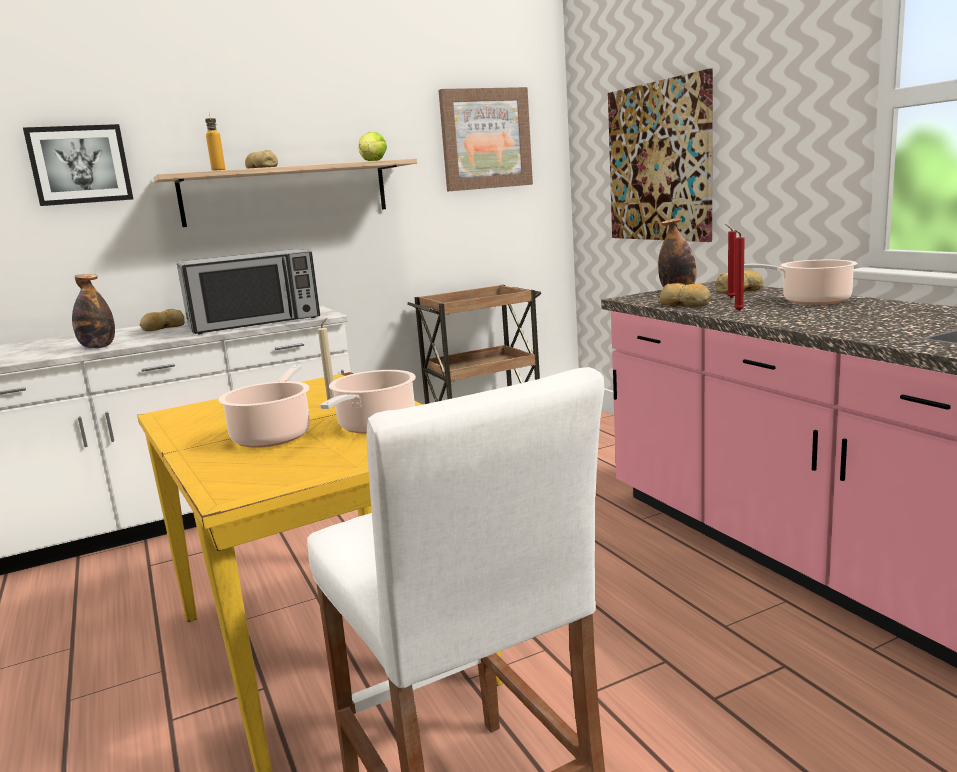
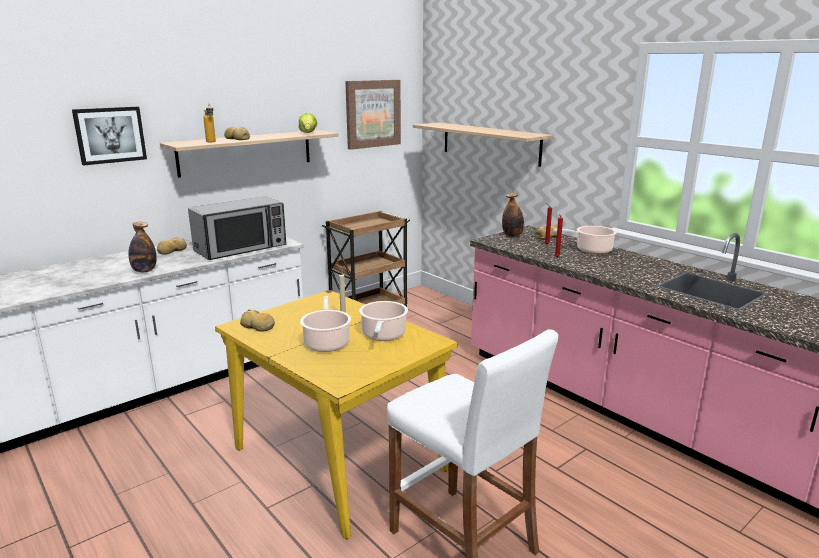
camera: 15 degrees left, 5 degrees up
picture [608,69,713,242] -> shelf [413,122,553,167]
bread [658,283,711,307] -> bread moved to [240,310,275,332]

